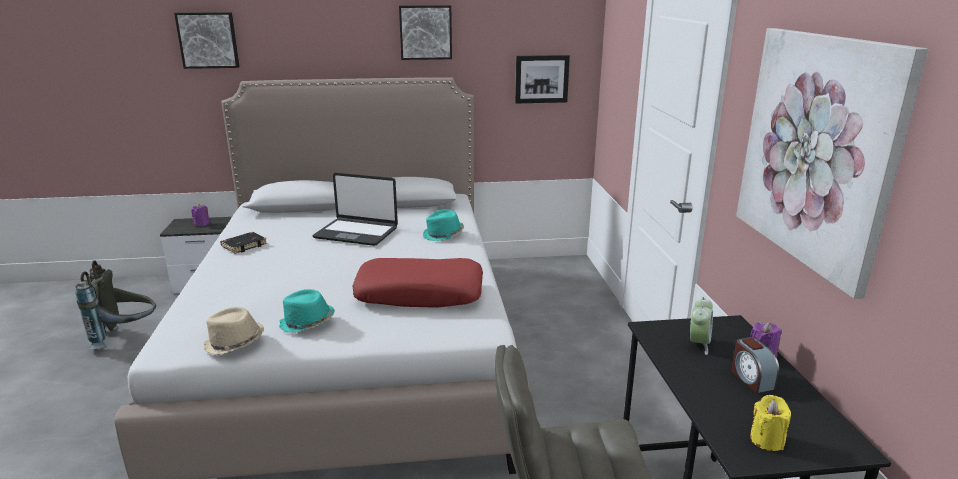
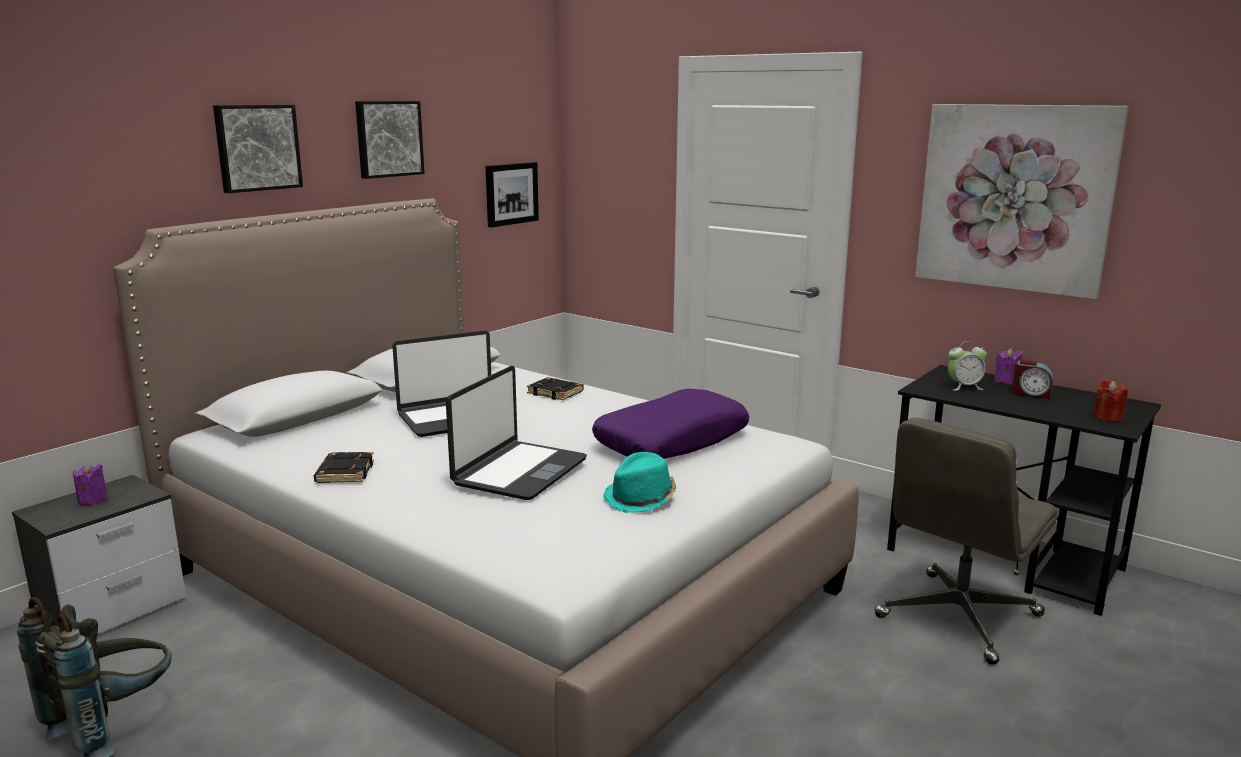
camera: 45 degrees left, 5 degrees down
picture [174,12,239,69] -> picture moved to [213,105,303,193]
beige hat [204,307,264,355] -> none
red pillow [352,258,483,308] -> purple pillow [592,389,749,459]
turquoise hat [423,209,464,241] -> black book [527,377,584,400]
alarm clock [690,297,713,355] -> alarm clock turned 105 degrees clockwise [948,341,987,391]
yellow candle [750,395,791,451] -> red candle [1093,380,1128,422]
none -> laptop [446,366,587,500]

